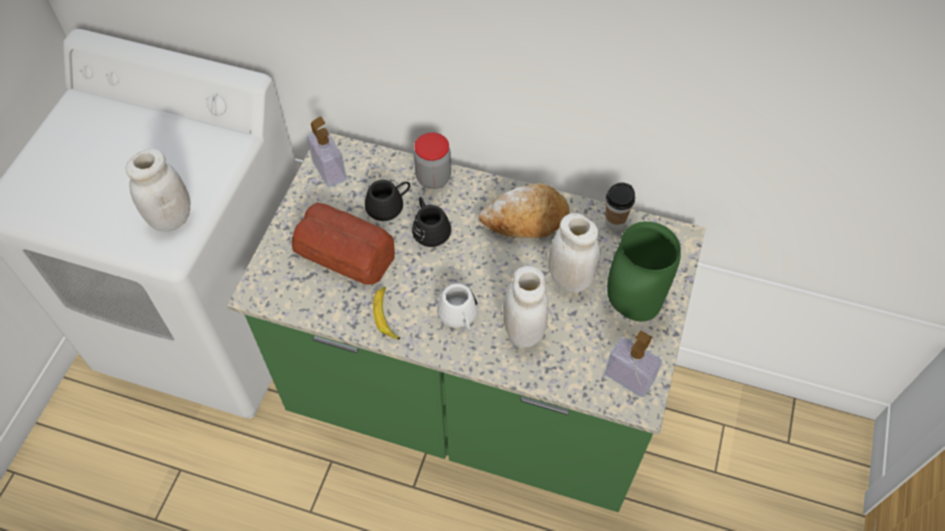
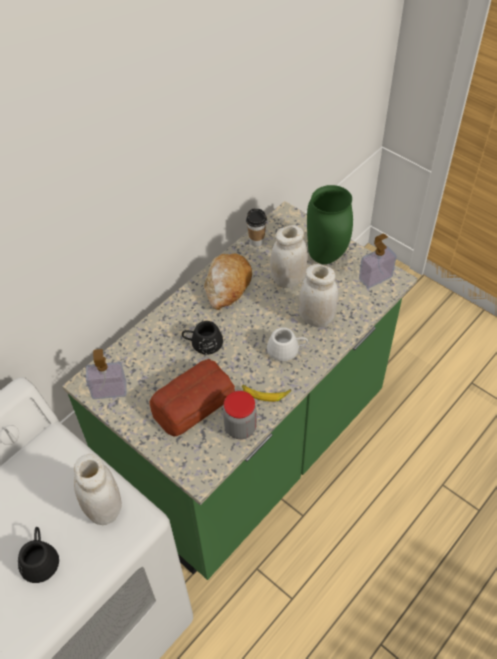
camera: 65 degrees left, 5 degrees down
black mug [365,180,410,221] -> black mug moved to [18,527,59,583]
jar [414,133,451,189] -> jar moved to [223,391,257,439]

